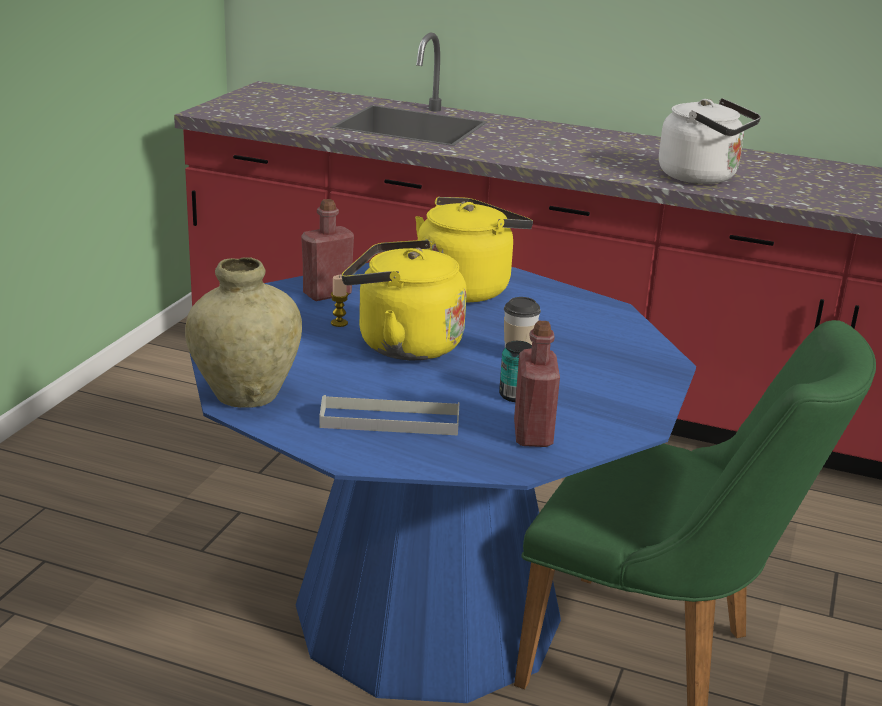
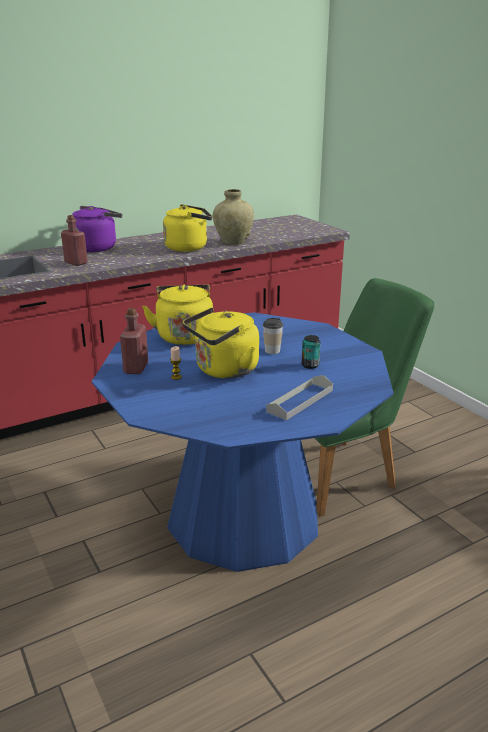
camera: 50 degrees left, 0 degrees up
beige vase [185,257,302,408] -> beige vase moved to [213,189,254,245]
red bottle [514,321,560,447] -> red bottle moved to [61,215,88,266]
white kettle [659,98,761,184] -> yellow kettle [163,204,212,252]
none -> purple kettle [72,206,122,252]

